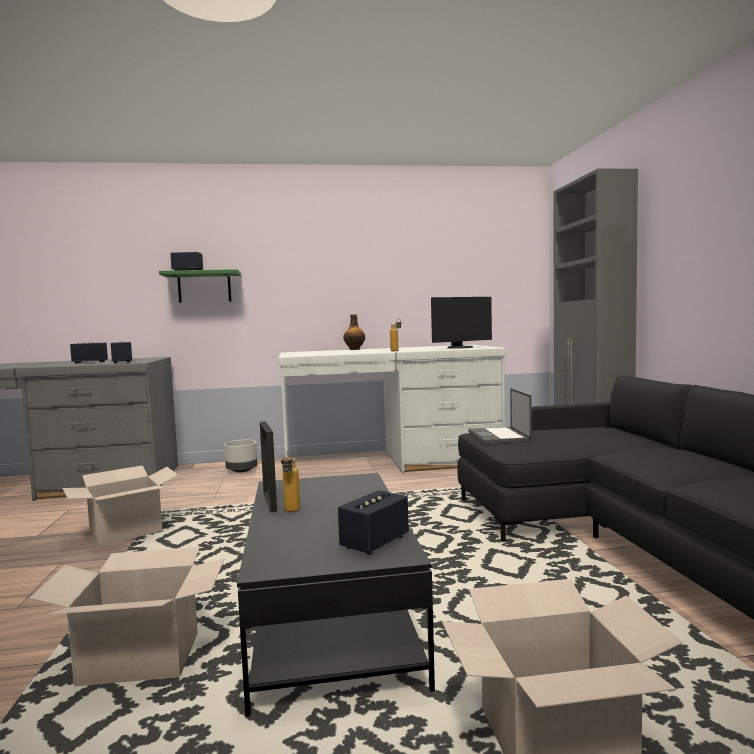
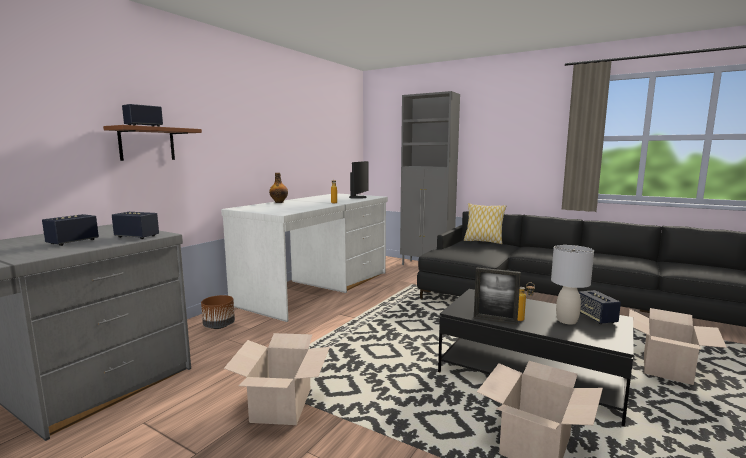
camera: 50 degrees left, 5 degrees up
green shelf [159,269,241,303] -> brown shelf [103,125,202,161]
grey planter [224,440,258,473] -> brown planter [201,295,235,329]
laptop [468,388,532,444] -> none
none -> pillow [464,203,506,244]
none -> grey table lamp [551,245,594,324]

